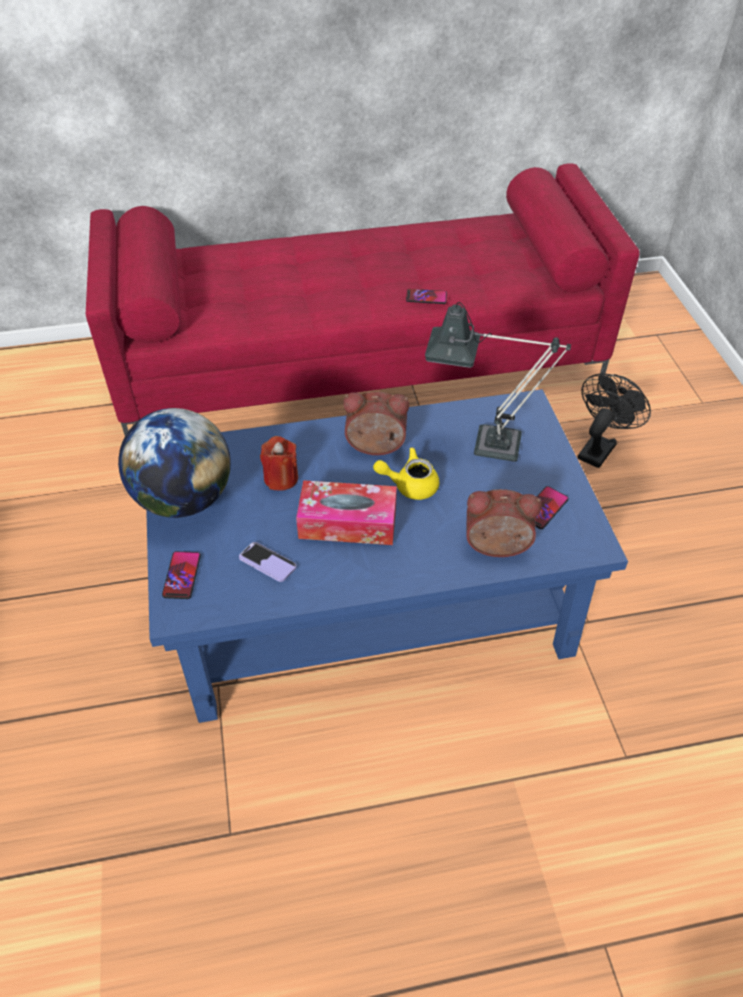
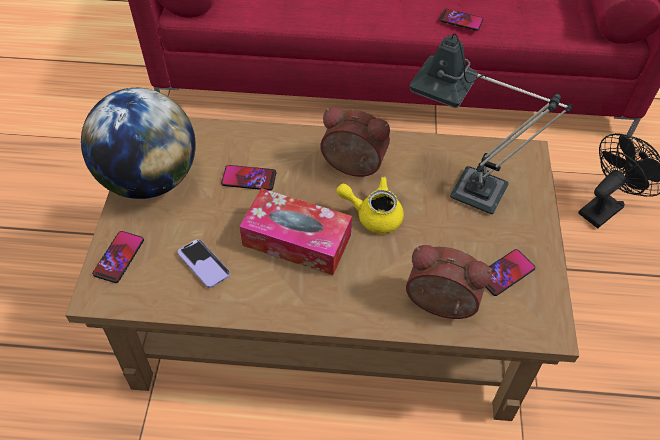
camera: 15 degrees right, 5 degrees up
blue coffee table [146,389,628,723] -> brown coffee table [65,117,579,421]
red candle [260,436,298,491] -> phone [221,165,276,191]

